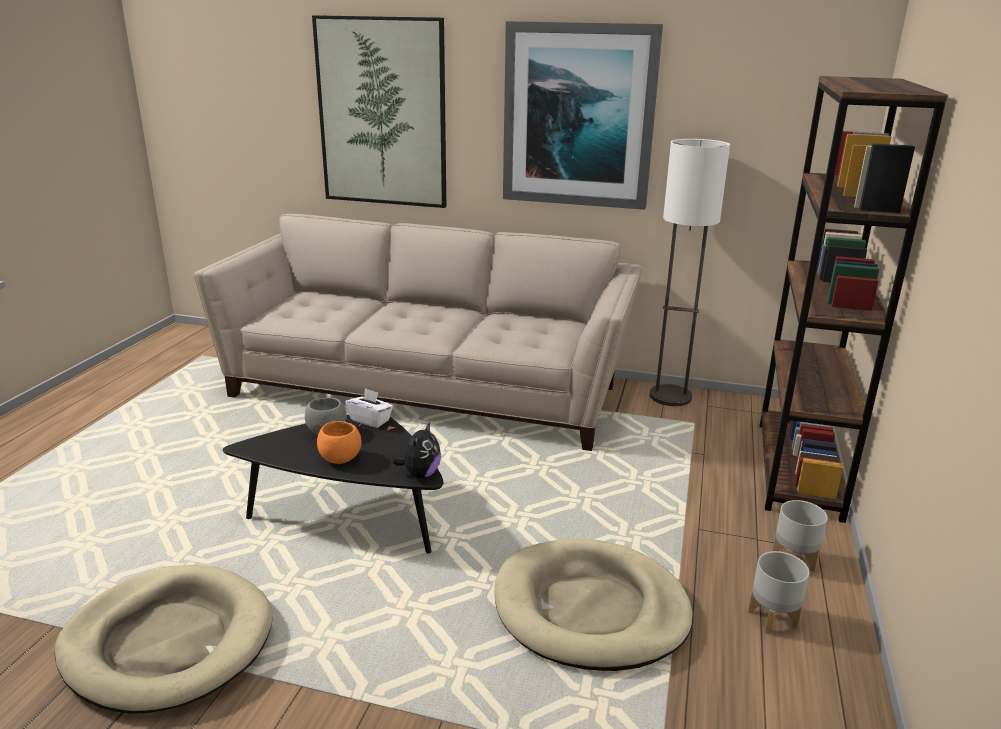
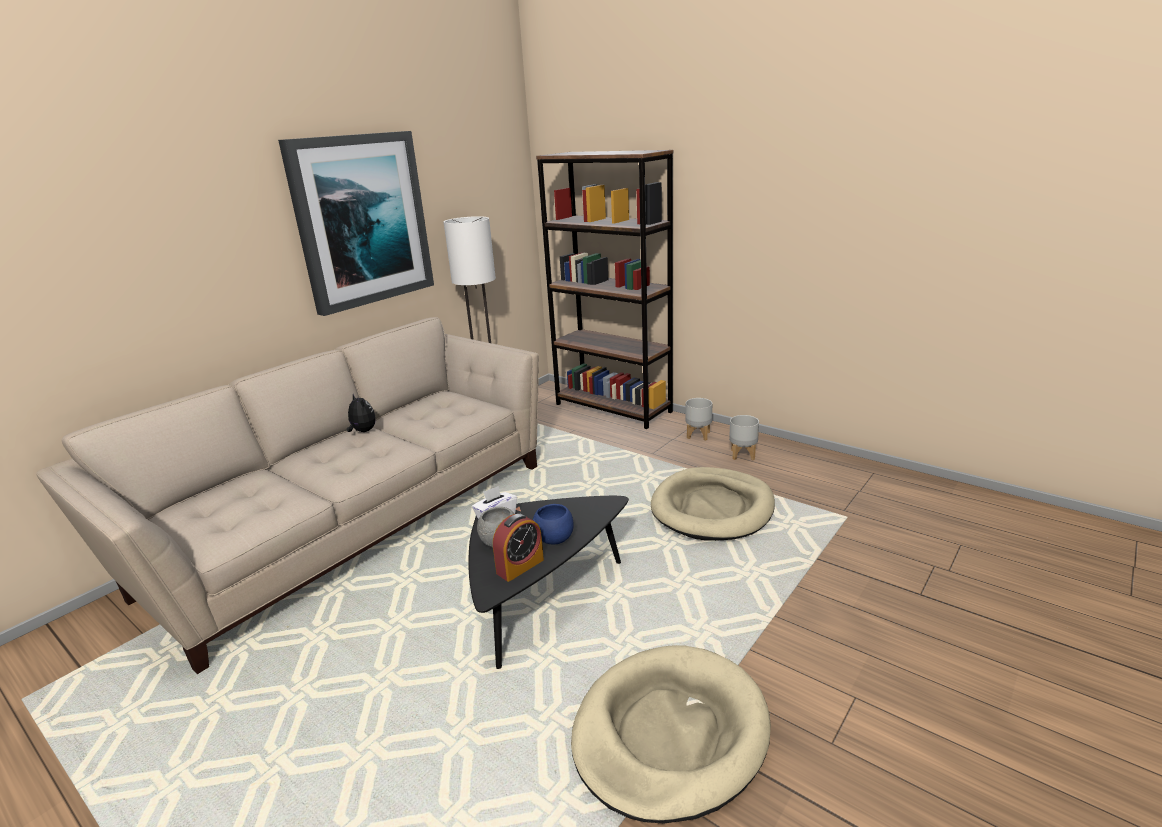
camera: 65 degrees left, 0 degrees up
picture [312,15,446,208] -> none
orange bowl [317,421,361,464] -> blue bowl [533,504,574,544]
plush toy [392,423,441,478] -> plush toy moved to [347,394,375,432]
none -> alarm clock [493,514,544,582]

